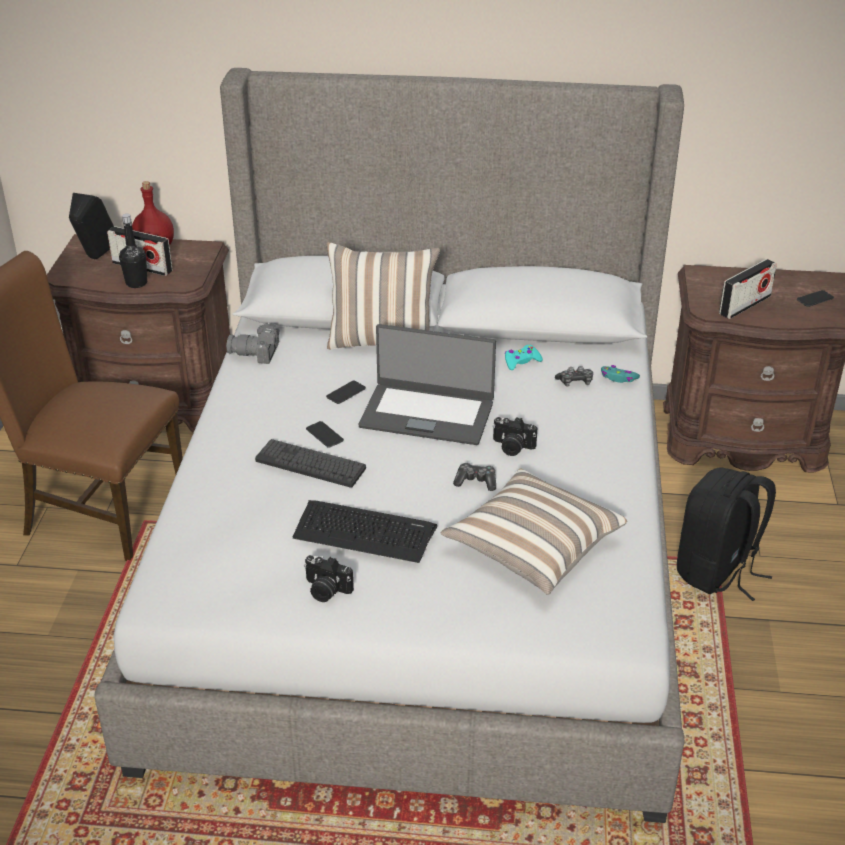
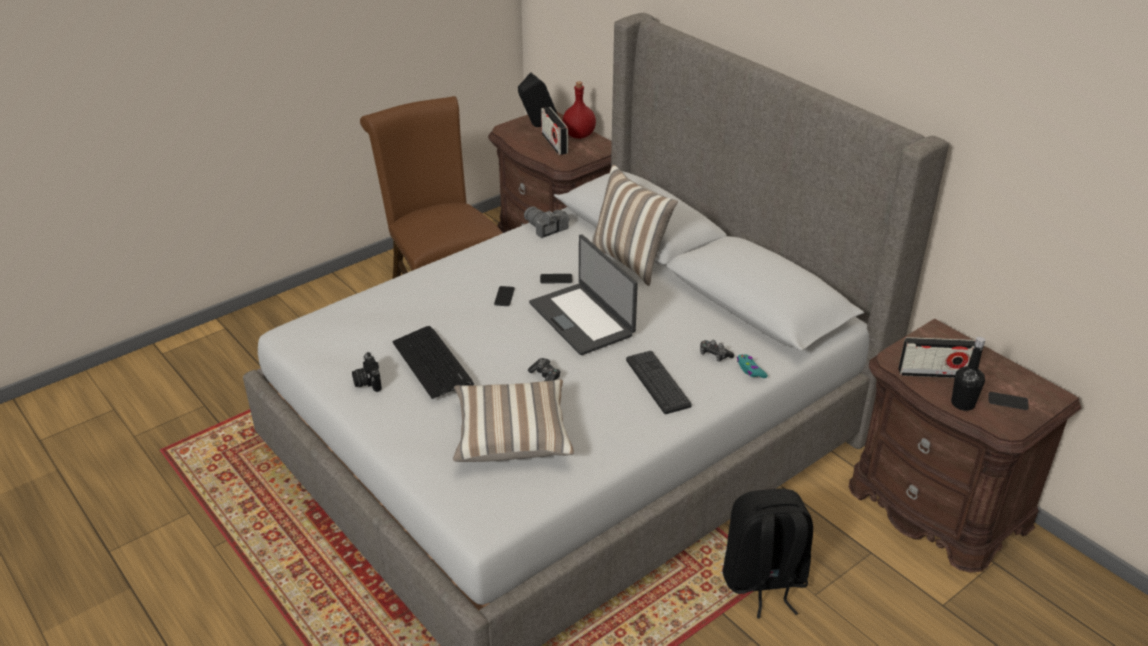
camera: 45 degrees right, 0 degrees up
black bottle [119,214,147,288] -> black bottle moved to [951,337,985,411]
keyboard [255,439,366,488] -> keyboard moved to [626,351,692,414]
camera [492,417,537,456] -> none
turquoise game controller [505,345,543,370] -> none

